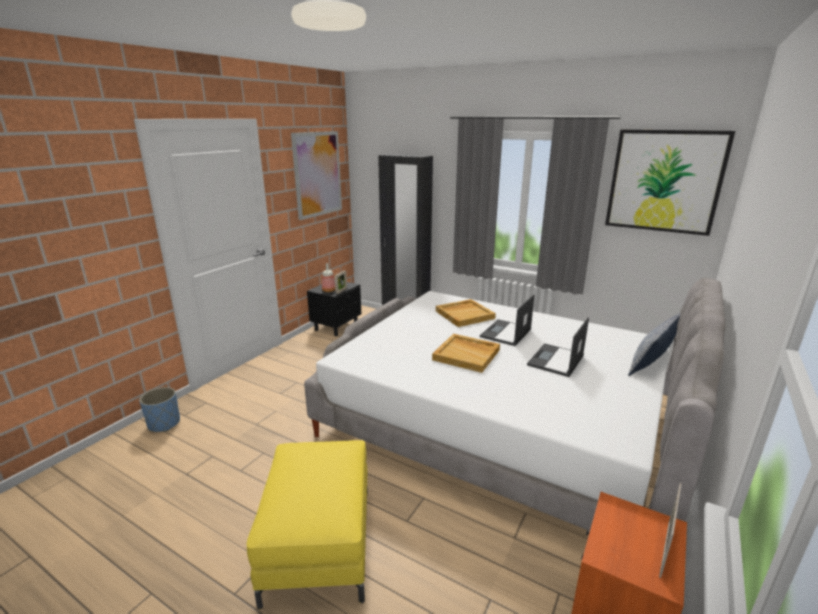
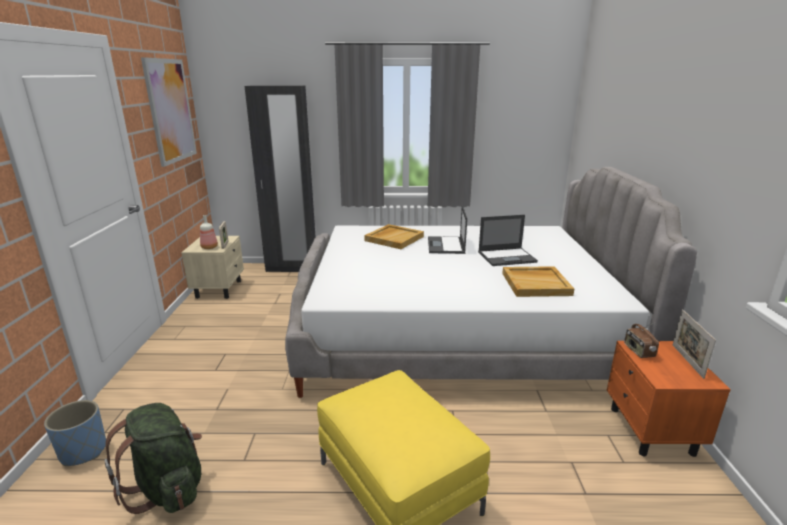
camera: 30 degrees left, 0 degrees up
black nightstand [307,279,362,336] -> beige nightstand [181,236,244,299]
beige tray [432,334,500,373] -> beige tray moved to [502,266,574,297]
laptop [527,317,589,377] -> laptop turned 105 degrees counterclockwise [478,215,538,266]
picture [605,130,735,236] -> none
pillow [628,313,681,376] -> none
none -> green backpack [104,403,202,514]
none -> radio [624,322,659,358]

